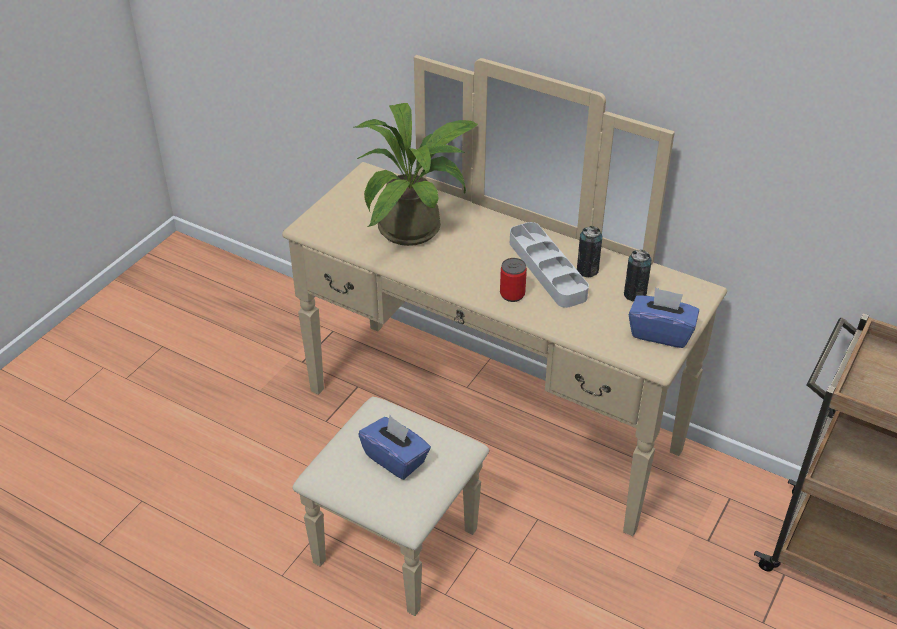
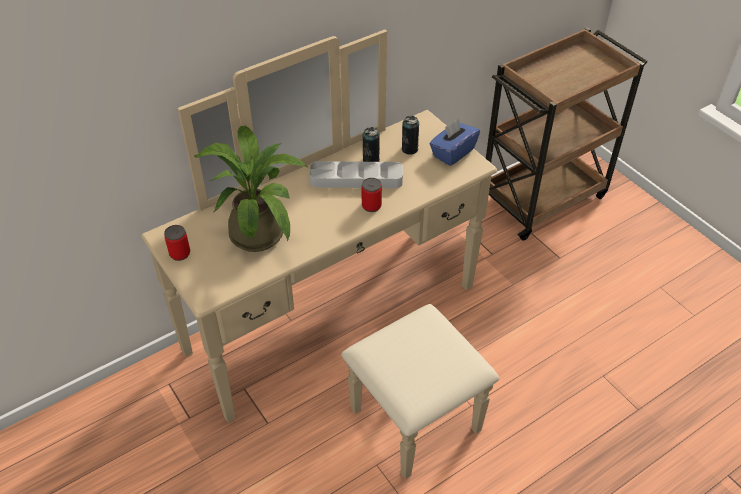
camera: 65 degrees left, 5 degrees up
blue tissue box [358,415,431,480] -> none
none -> can [164,225,190,261]

